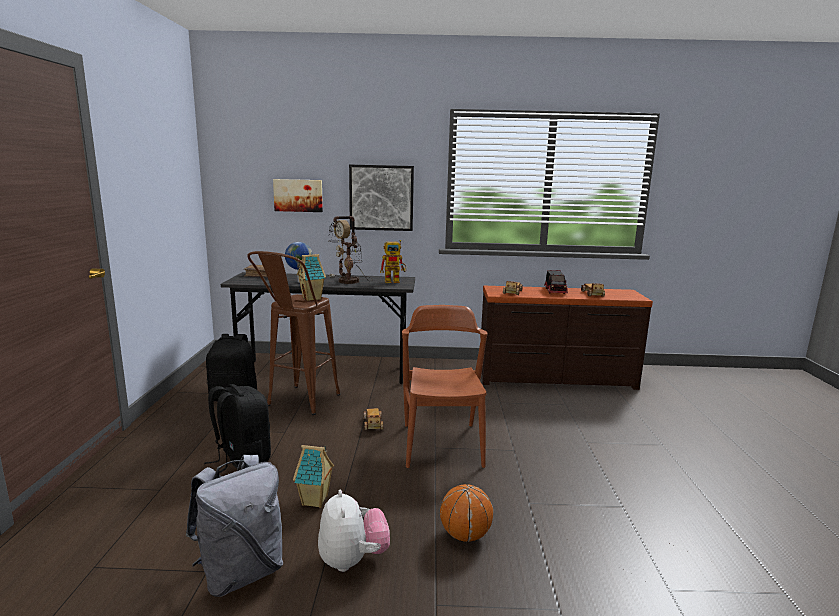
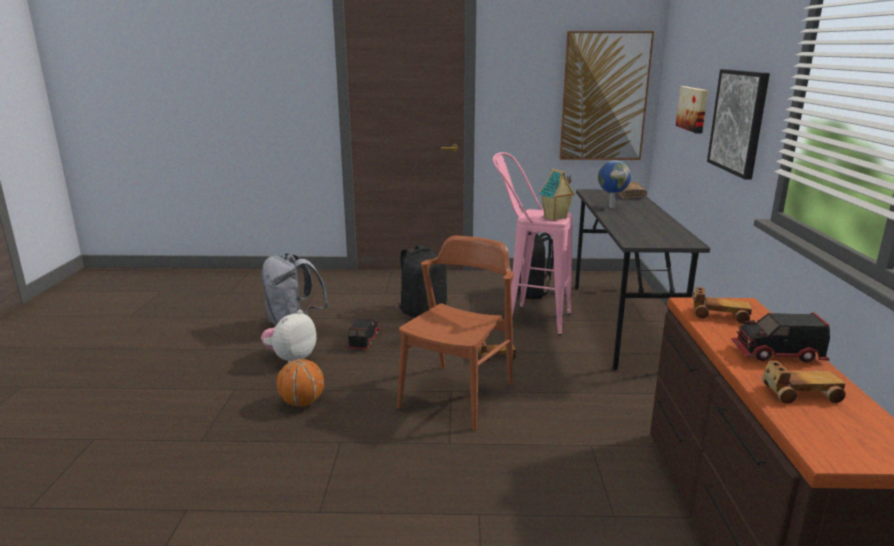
camera: 90 degrees right, 5 degrees up
brown stool [247,251,340,415] -> pink stool [493,152,572,335]
toy house [293,445,334,508] -> toy truck [347,318,381,349]
plush toy [318,489,390,572] -> plush toy turned 135 degrees clockwise [261,310,316,363]
table lamp [328,216,373,284] -> none
toy robot [380,240,407,283] -> none
brown chair [402,305,487,468] -> brown chair turned 60 degrees counterclockwise [397,236,514,431]
none -> picture [559,31,654,160]

